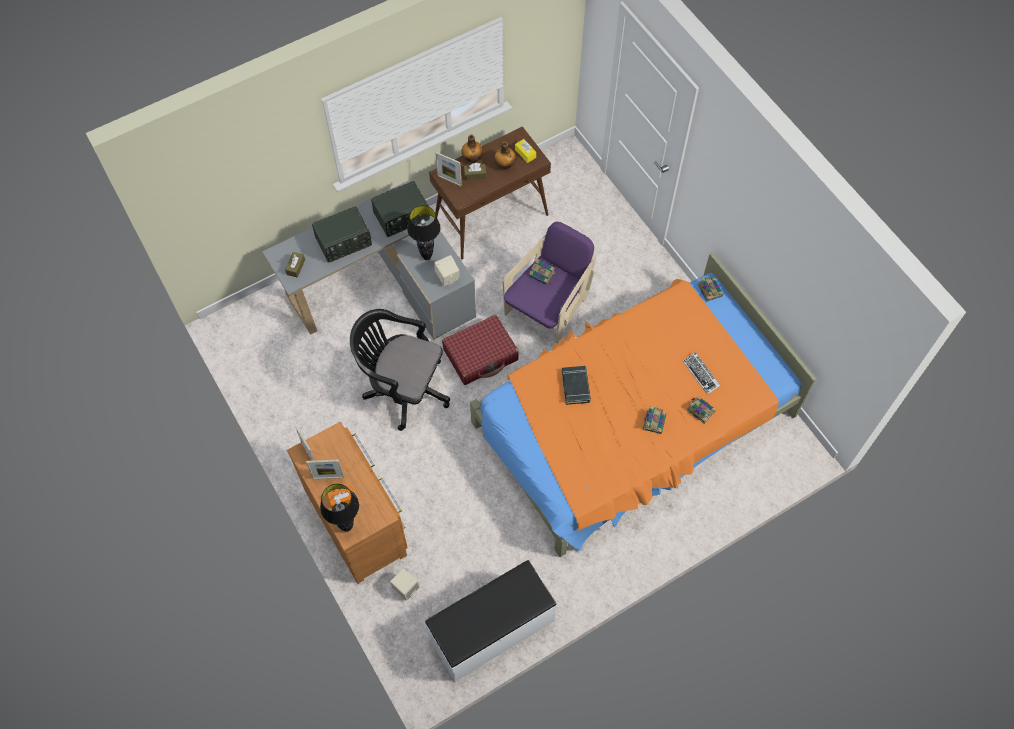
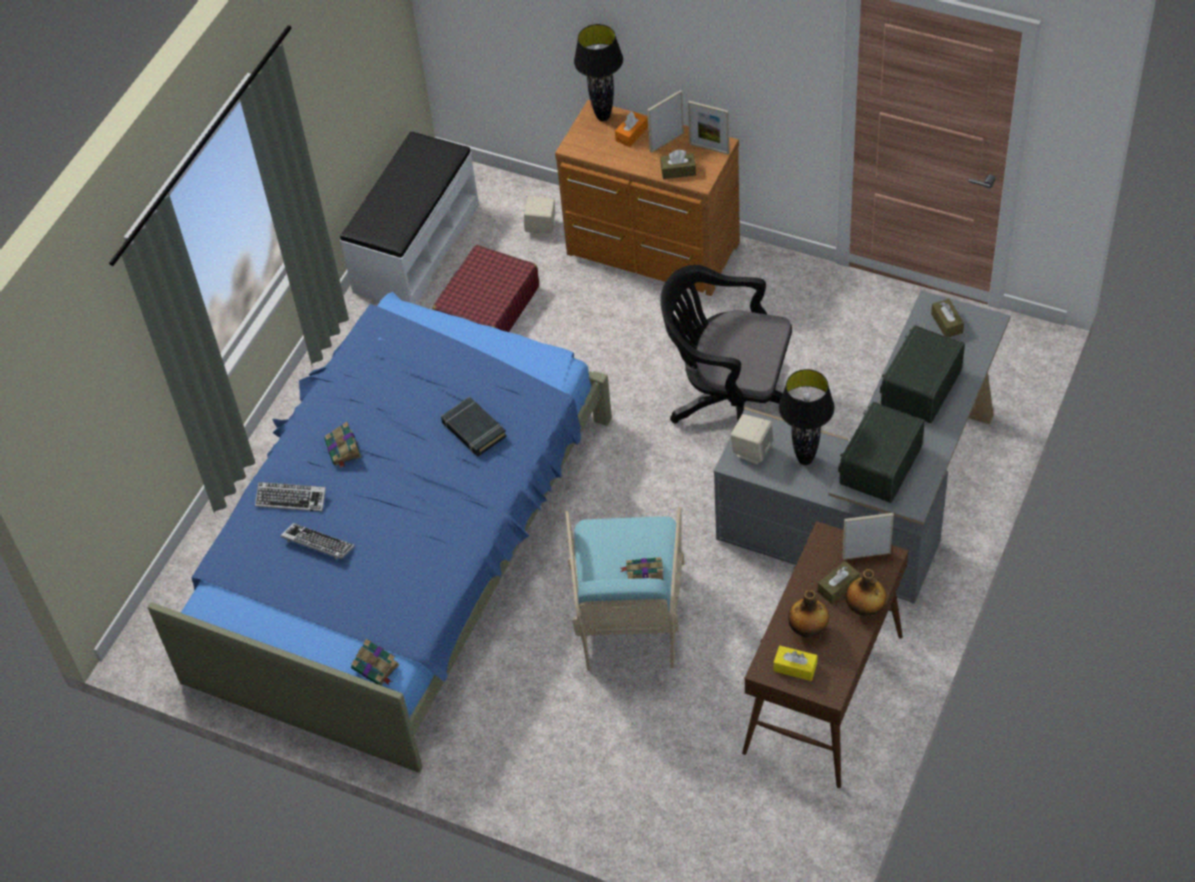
camera: 150 degrees right, 10 degrees down
black office chair [350,309,450,431] -> black office chair turned 150 degrees counterclockwise [660,265,804,423]
red suitcase [442,315,519,385] -> red suitcase moved to [432,245,539,332]
orange bed [470,253,816,557] -> blue bed [147,292,612,773]
purple armchair [503,222,596,343] -> turquoise armchair [565,507,684,671]
book [687,396,716,424] -> keyboard [255,482,326,512]
none -> brown tissue box [660,150,696,179]

